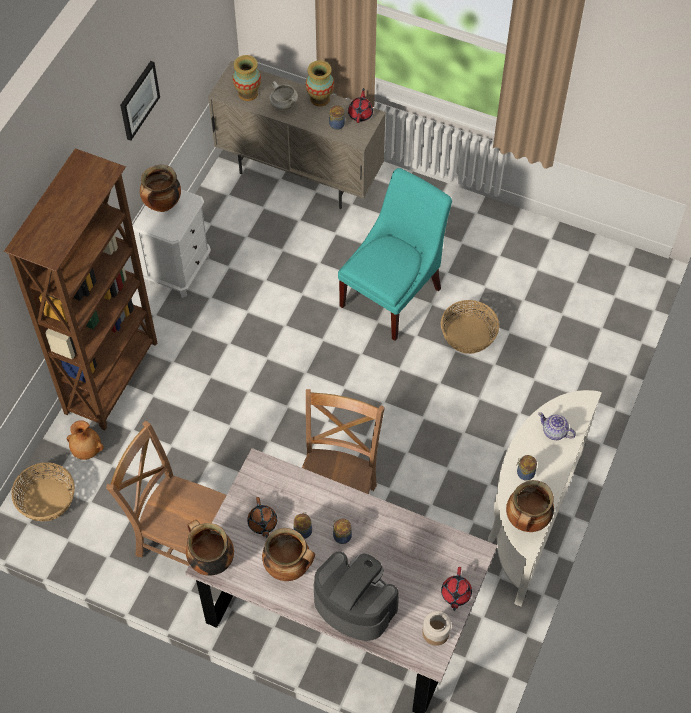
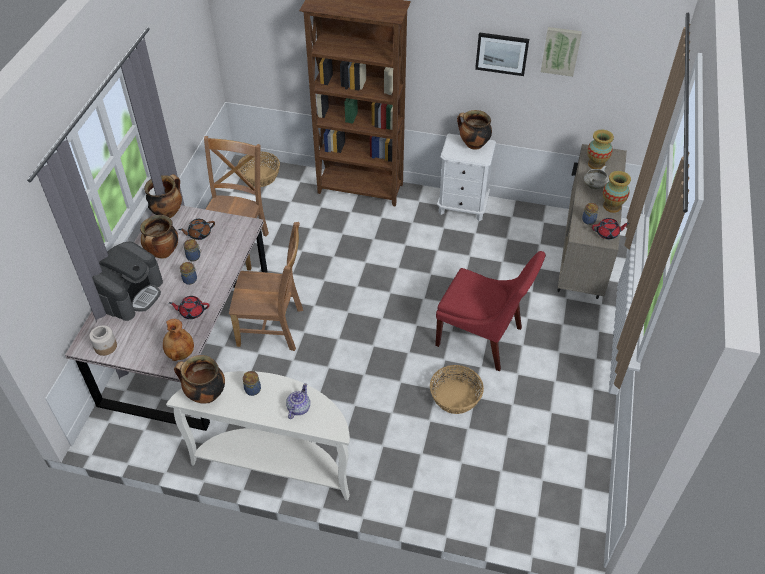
camera: 80 degrees right, 10 degrees down
brown vase [67,420,104,460] -> brown vase moved to [163,319,194,361]
turquoise chair [338,168,452,341] -> red chair [435,251,546,371]
red teapot [441,567,472,611] -> red teapot moved to [169,296,209,319]
none -> picture [541,27,582,77]

